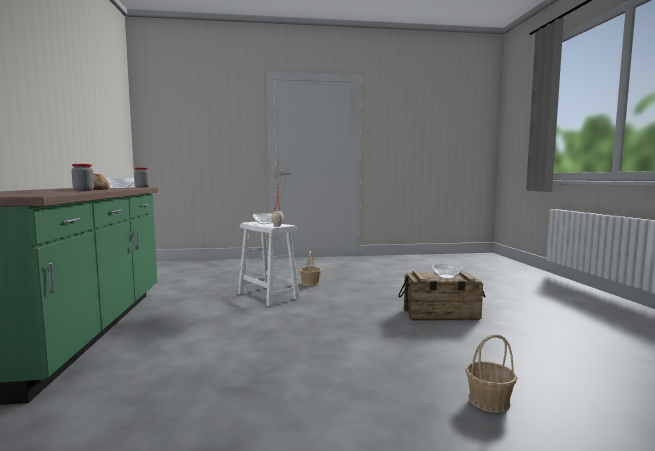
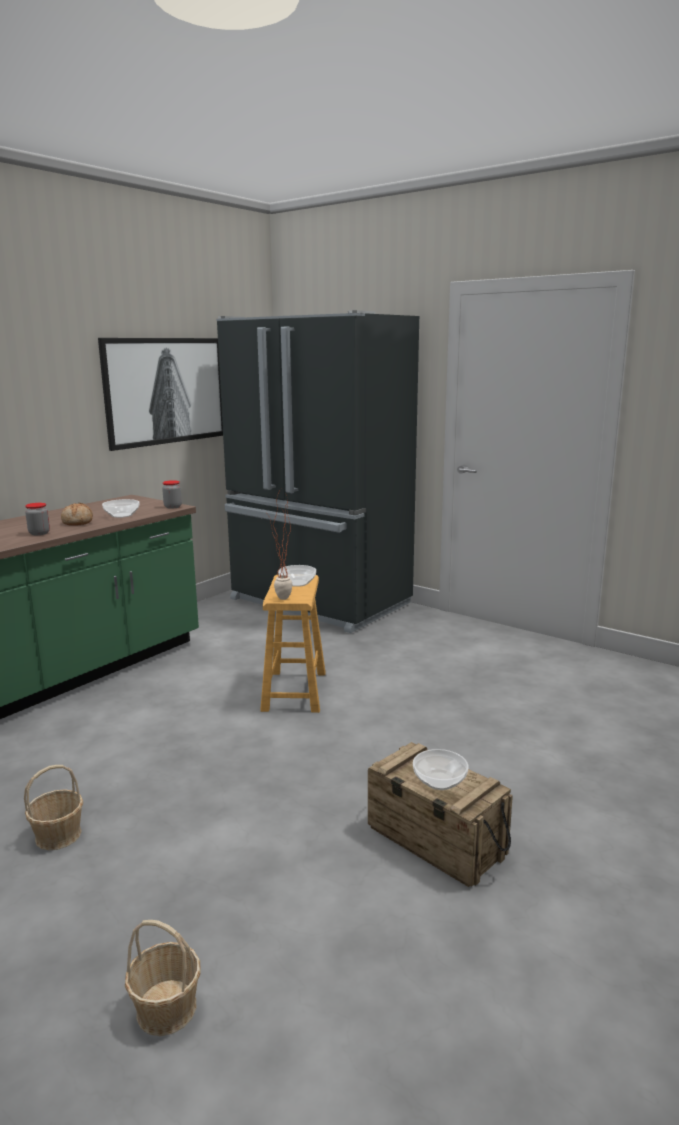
camera: 45 degrees right, 10 degrees up
white stool [238,221,300,307] -> brown stool [260,574,326,713]
basket [299,251,322,286] -> basket moved to [24,765,83,850]
none -> picture [98,338,223,451]
none -> black fridge [216,310,419,633]

